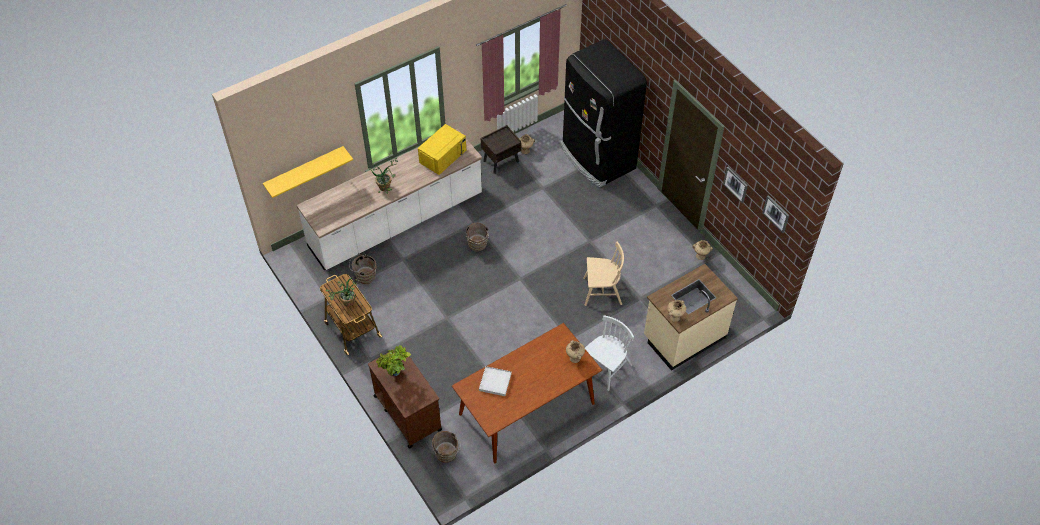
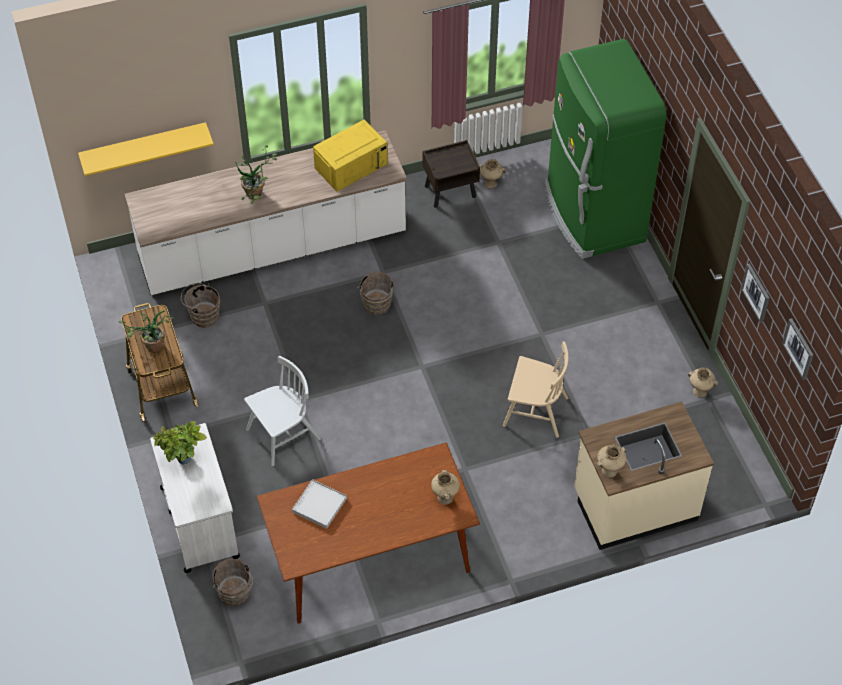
camera: 15 degrees right, 0 degrees up
brown cart [368,347,442,448] -> white cart [150,423,240,573]
black fridge [560,39,647,187] -> green fridge [544,39,667,259]
white chair [585,315,634,391] -> white chair moved to [244,356,321,466]

